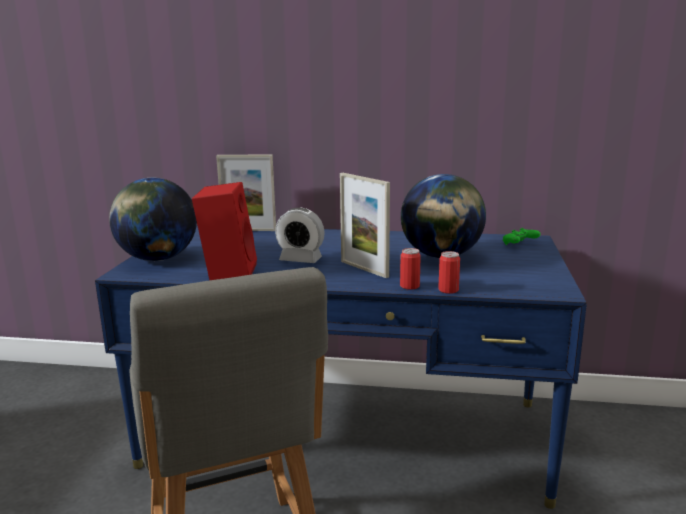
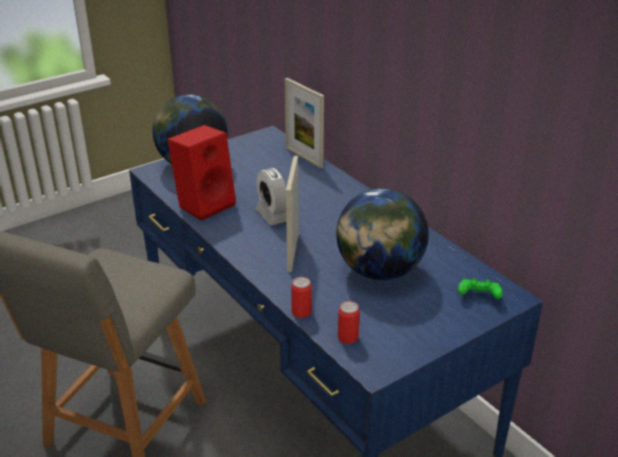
camera: 45 degrees right, 15 degrees up
can [400,248,421,290] -> can moved to [338,301,360,344]

